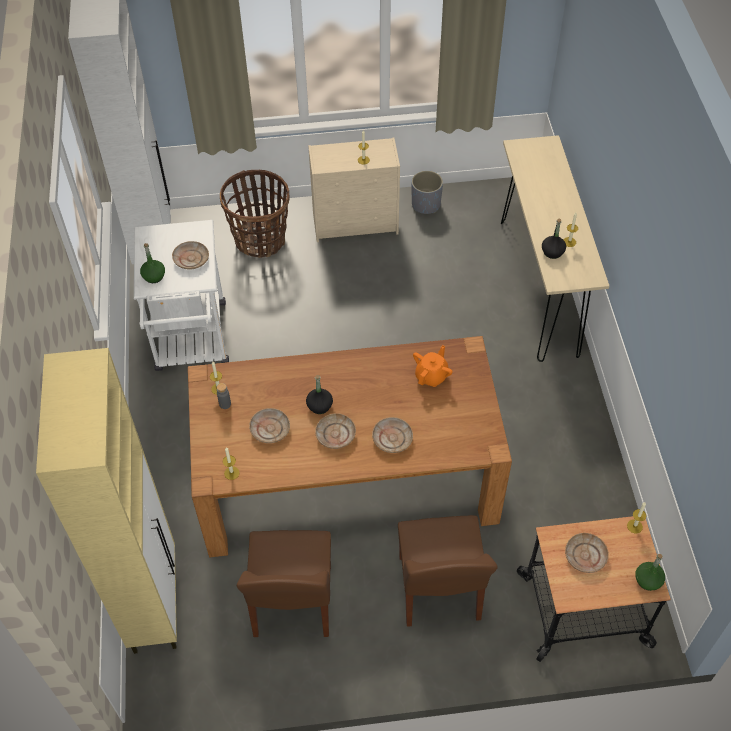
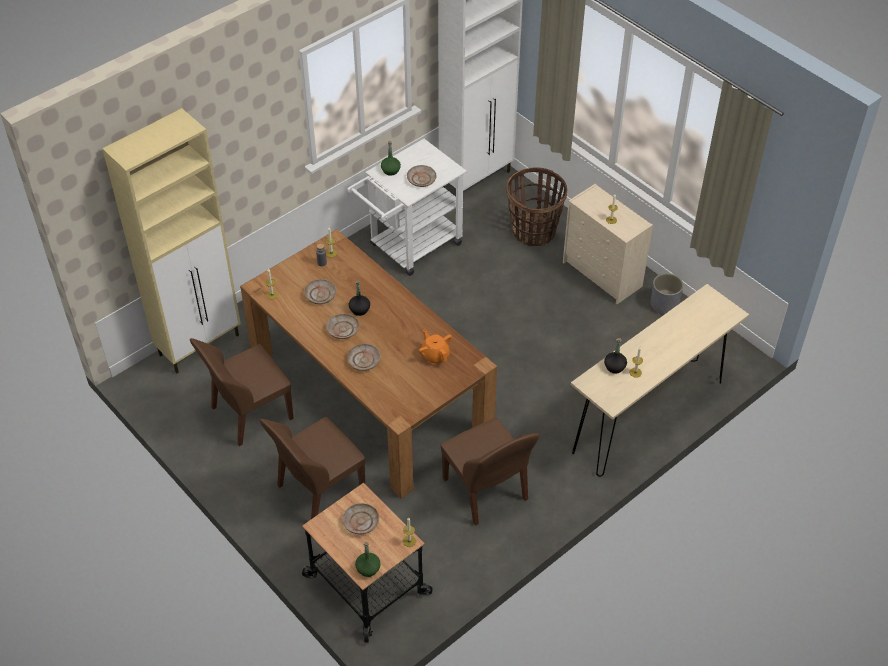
camera: 55 degrees right, 5 degrees down
orange teapot [413,345,453,387] -> orange teapot turned 120 degrees counterclockwise [419,330,452,364]
none -> brown chair [441,418,540,526]

